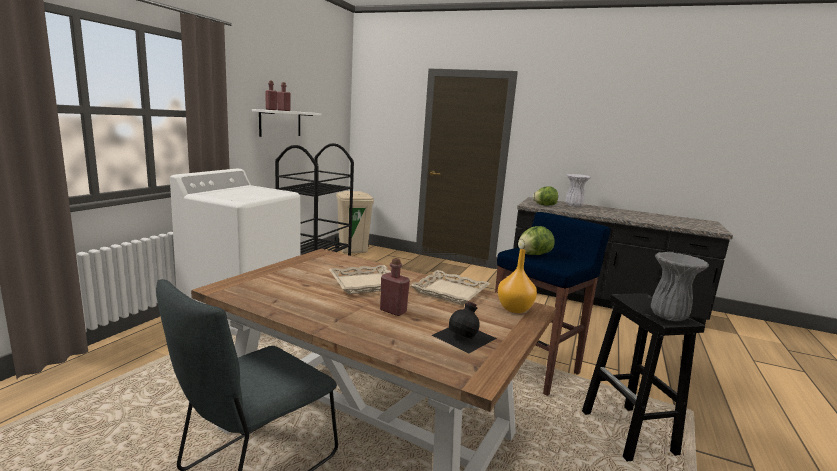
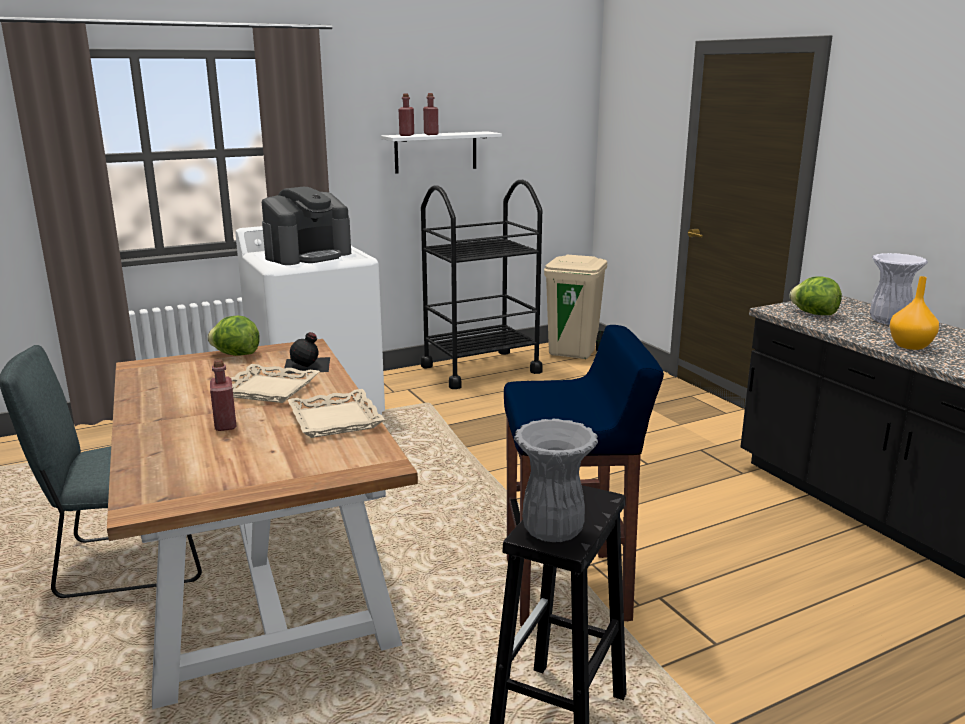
camera: 40 degrees right, 5 degrees up
black bottle [432,301,497,353] -> black bottle moved to [284,332,330,374]
orange vase [498,249,537,313] -> orange vase moved to [890,276,939,350]
lettuce [518,226,555,255] -> lettuce moved to [207,316,260,356]
none -> coffee machine [262,187,351,265]

